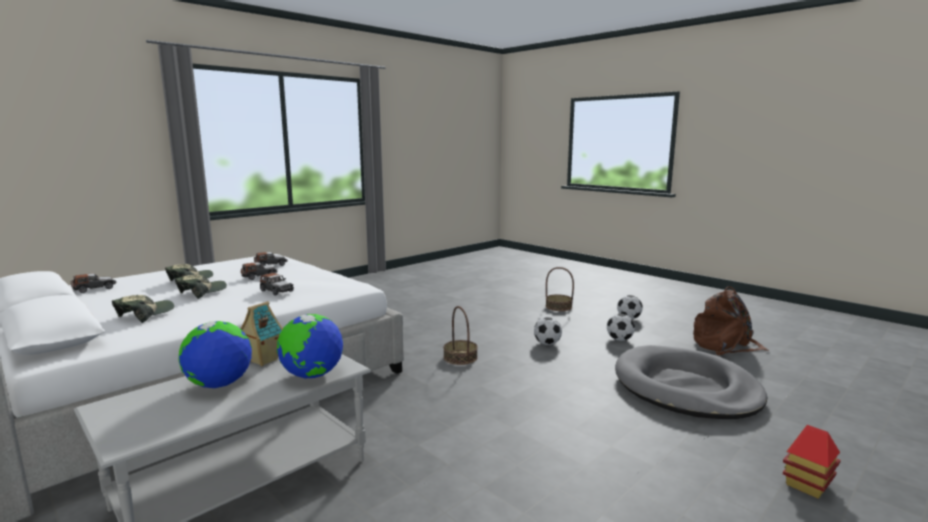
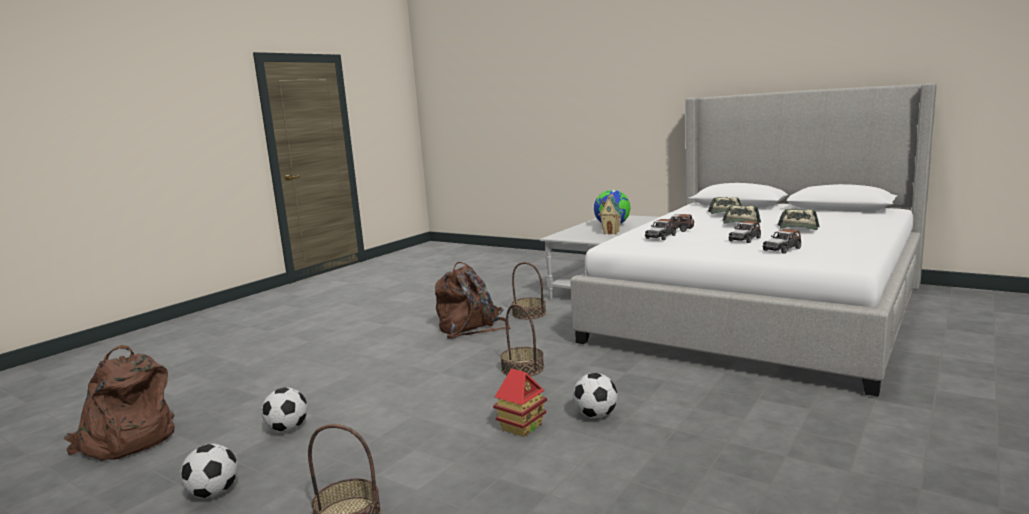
camera: 170 degrees right, 0 degrees up
toy car [71,273,117,293] -> toy car moved to [645,219,676,240]
globe [277,314,343,378] -> none
football [534,317,562,345] -> football moved to [573,373,618,418]
grey dog bed [615,345,768,419] -> none
toy house [783,425,841,499] -> toy house moved to [493,368,547,437]
none -> brown backpack [435,262,511,339]
none -> basket [511,262,546,319]

